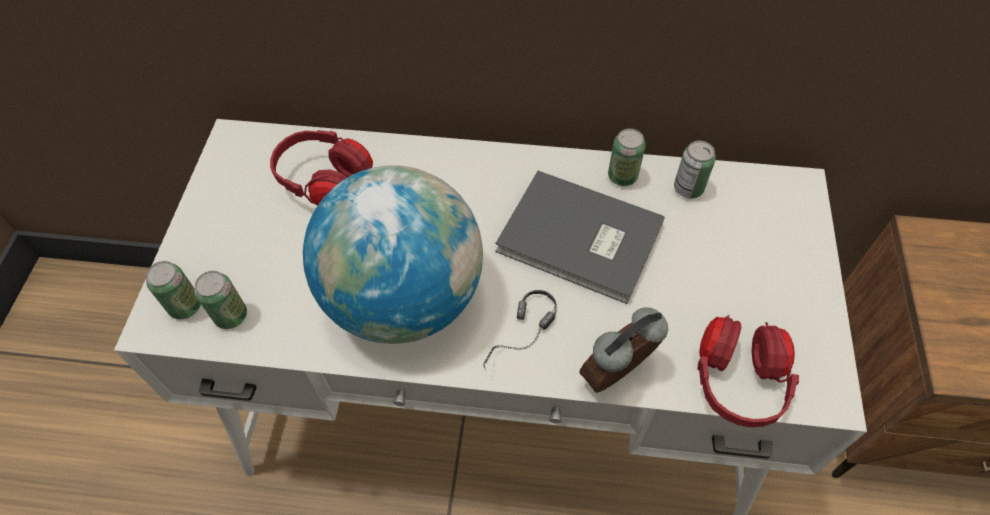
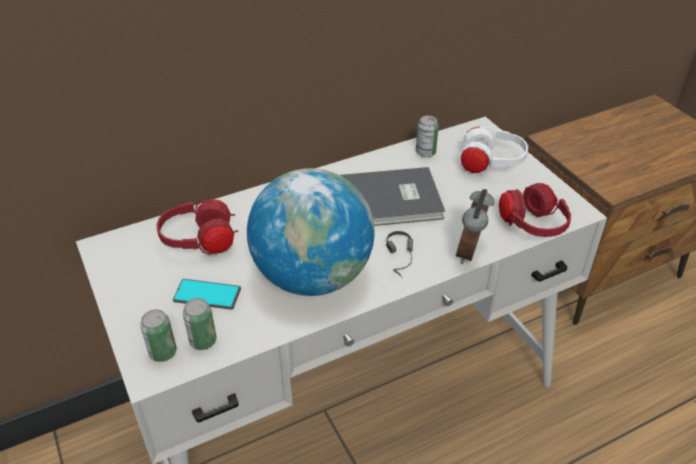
camera: 35 degrees left, 15 degrees down
can [608,128,646,186] -> none
none -> phone [173,279,241,310]
none -> white headphones [457,127,528,174]

